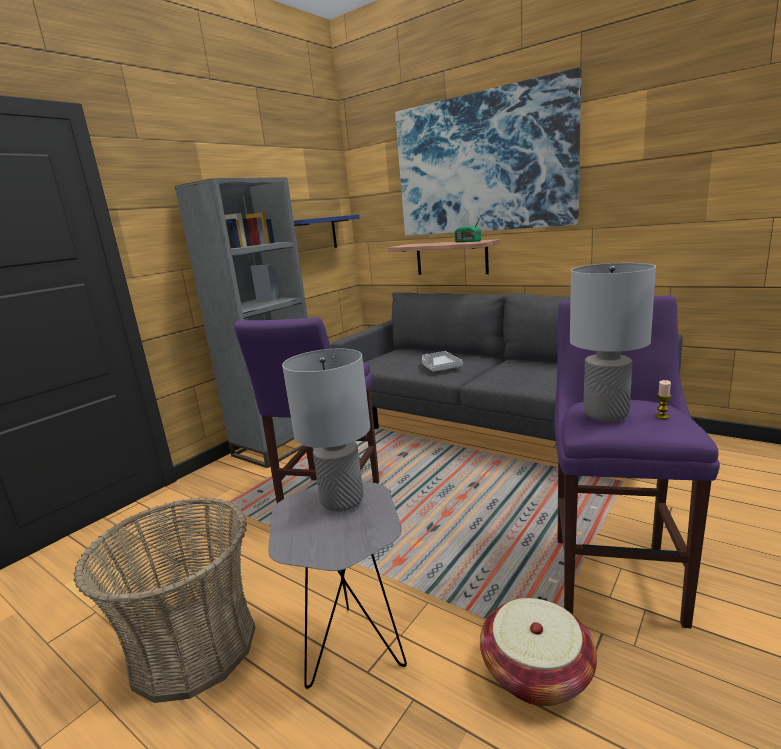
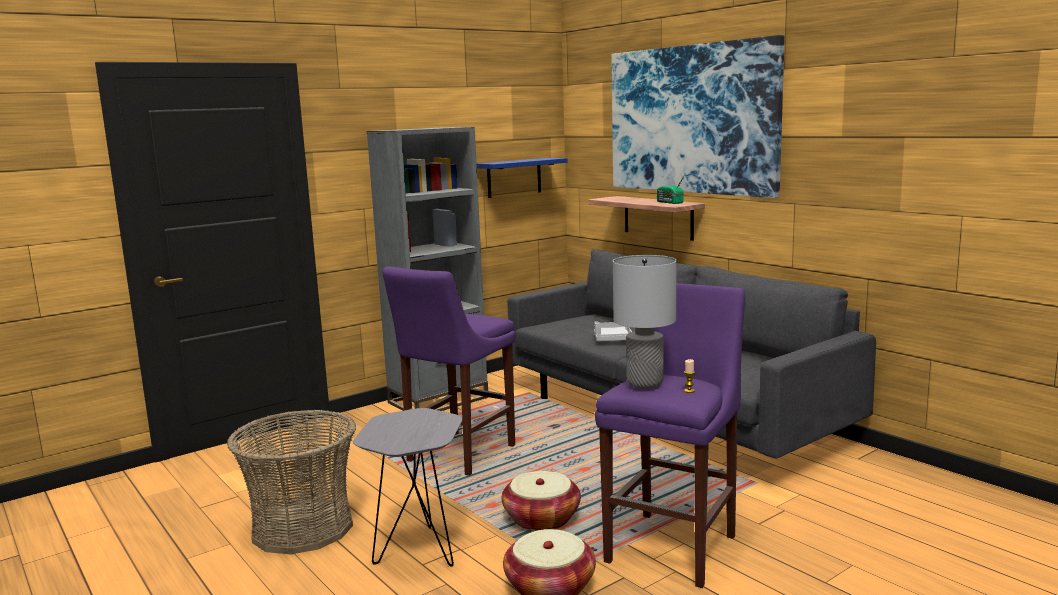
camera: 15 degrees right, 5 degrees down
grey table lamp [282,349,370,512] -> none
none -> basket [502,471,581,531]

